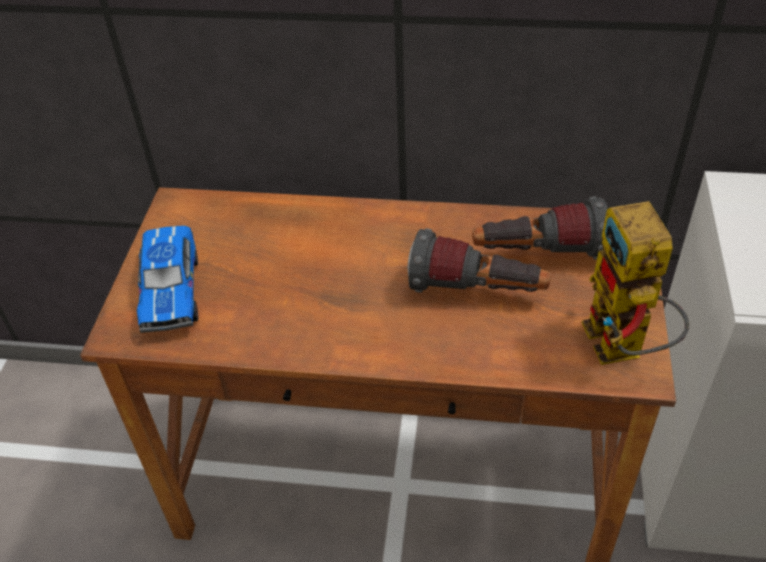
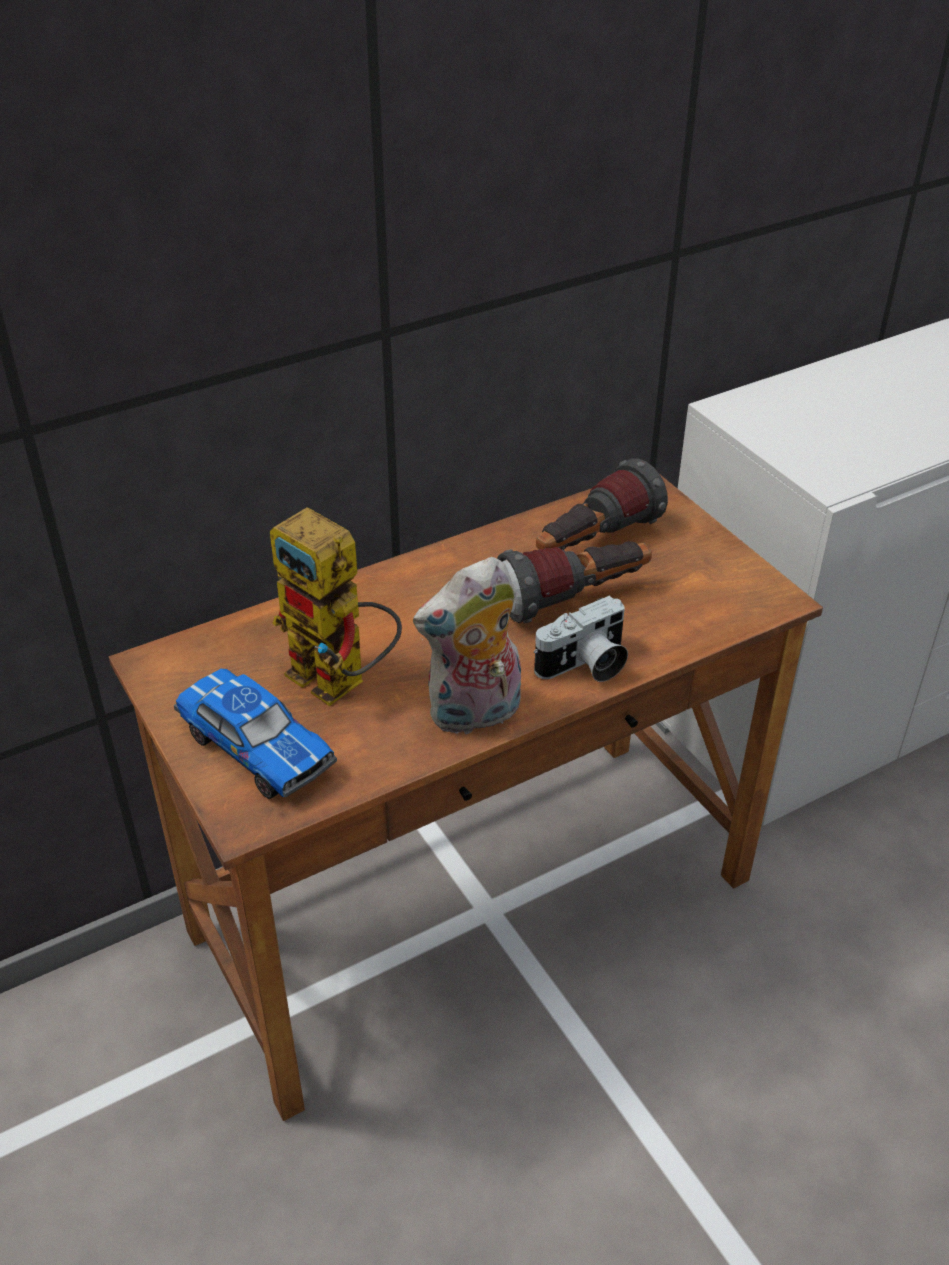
camera: 40 degrees left, 5 degrees down
toy robot [581,201,689,365] -> toy robot moved to [270,507,402,706]
none -> plush toy [413,557,521,734]
none -> camera [534,596,628,682]

